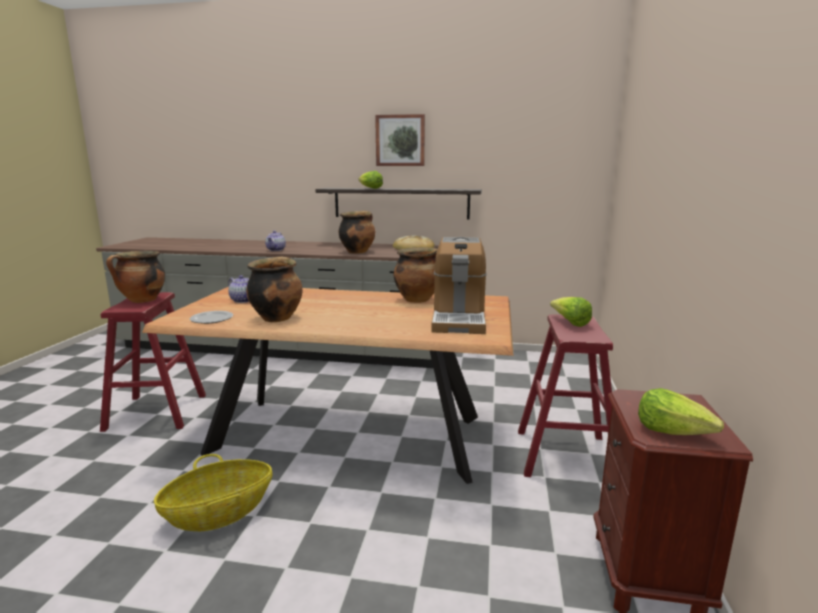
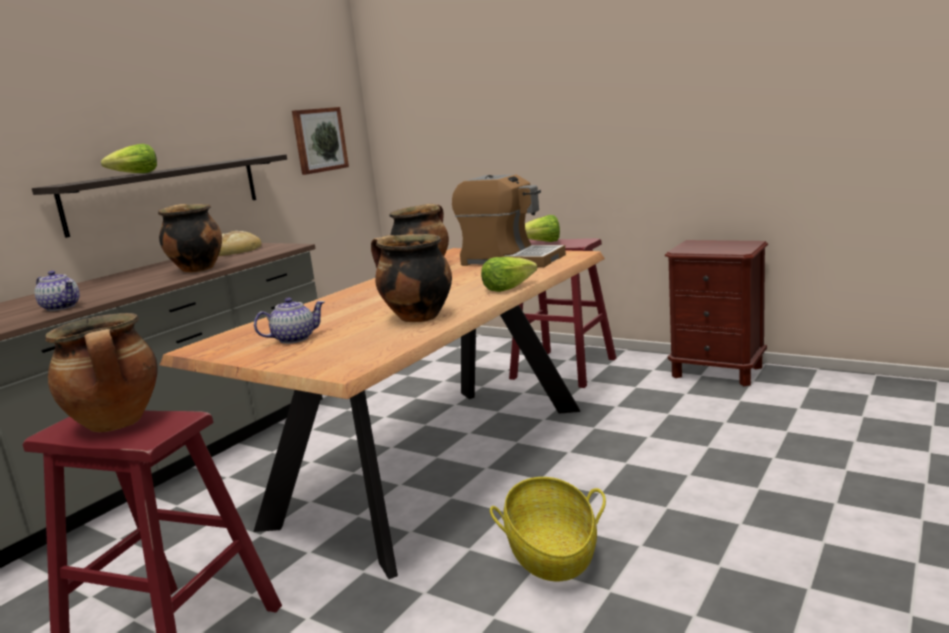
camera: 65 degrees left, 0 degrees up
plate [190,311,233,324] -> none
picture [375,114,425,166] -> picture moved to [292,107,349,175]
lettuce [638,388,724,435] -> lettuce moved to [481,257,537,292]

